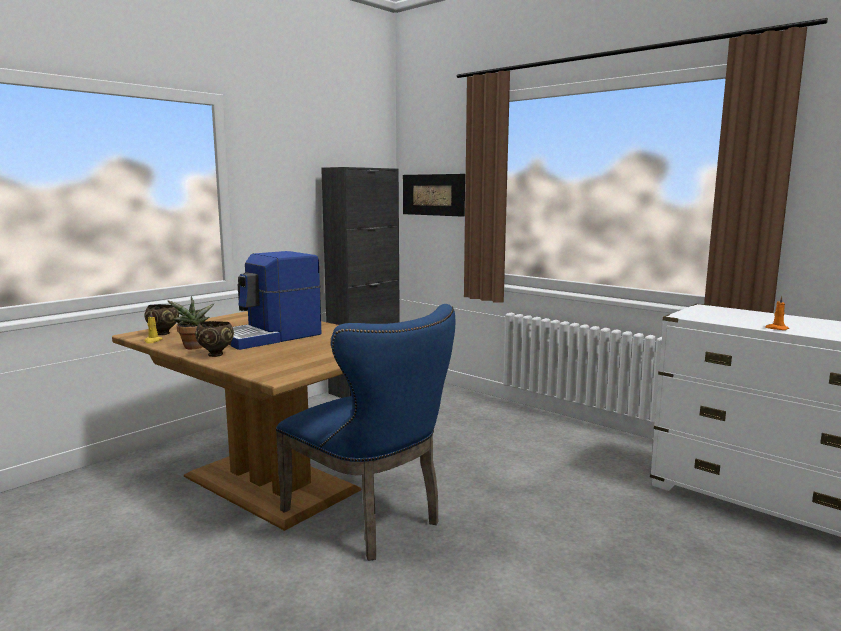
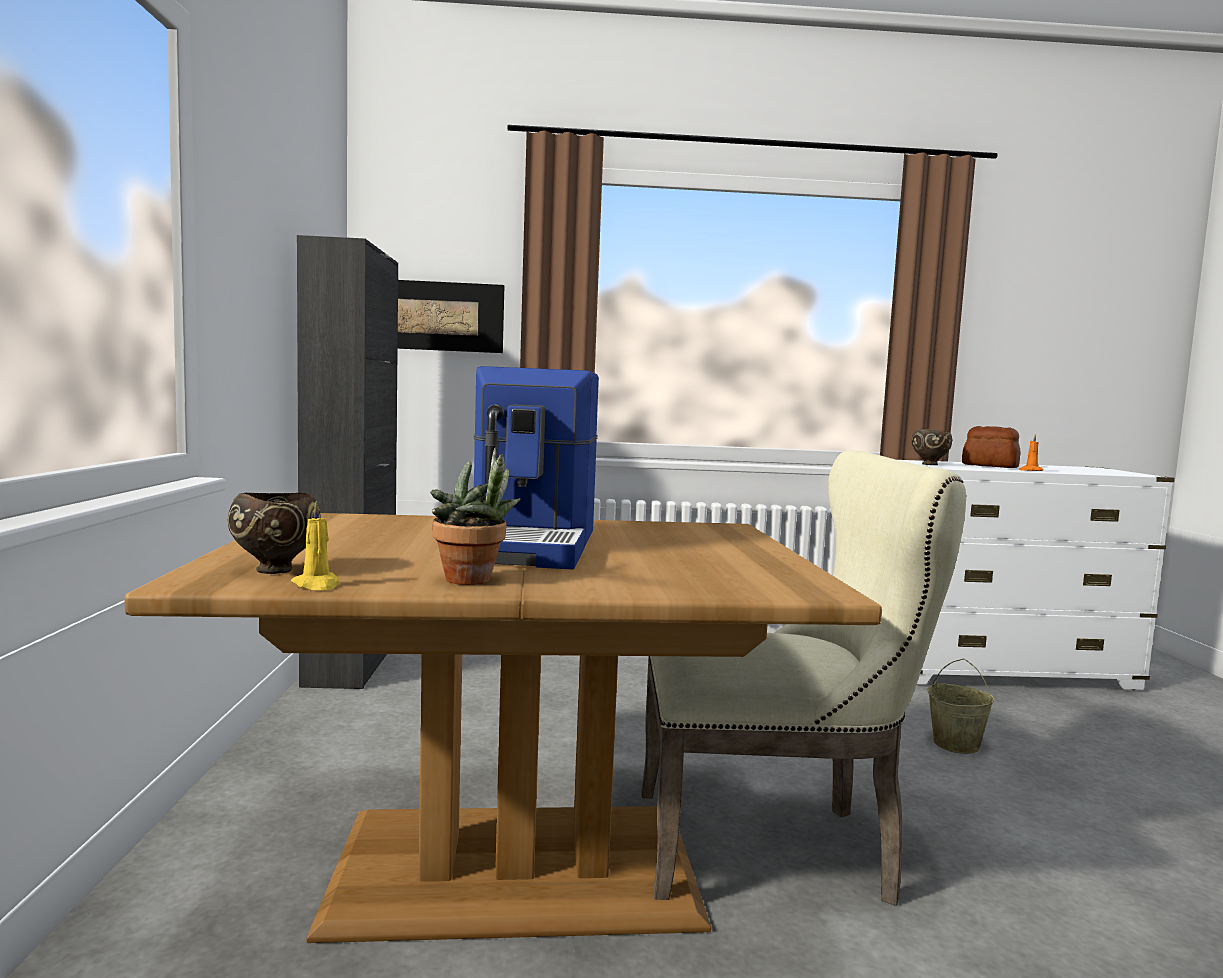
camera: 45 degrees left, 5 degrees down
brown bowl [195,321,234,357] -> brown bowl moved to [912,429,952,465]
blue chair [276,304,455,561] -> beige chair [641,450,966,906]
none -> beige bucket [928,659,994,754]
none -> bread [962,426,1020,468]

